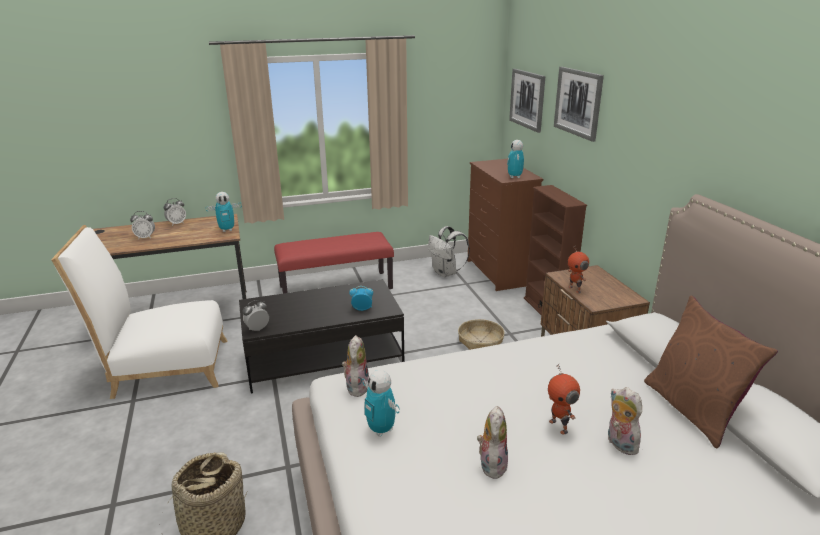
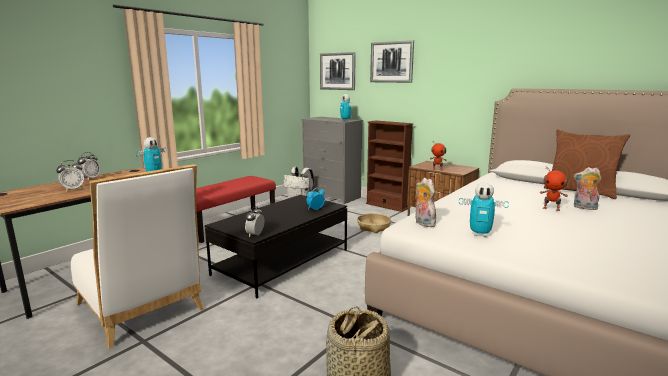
camera: 35 degrees left, 10 degrees down
white chair [51,225,227,399] -> white chair turned 90 degrees counterclockwise [71,164,204,349]
brown dresser [468,159,543,291] -> grey dresser [301,117,363,204]
plush toy [477,406,508,479] -> none

